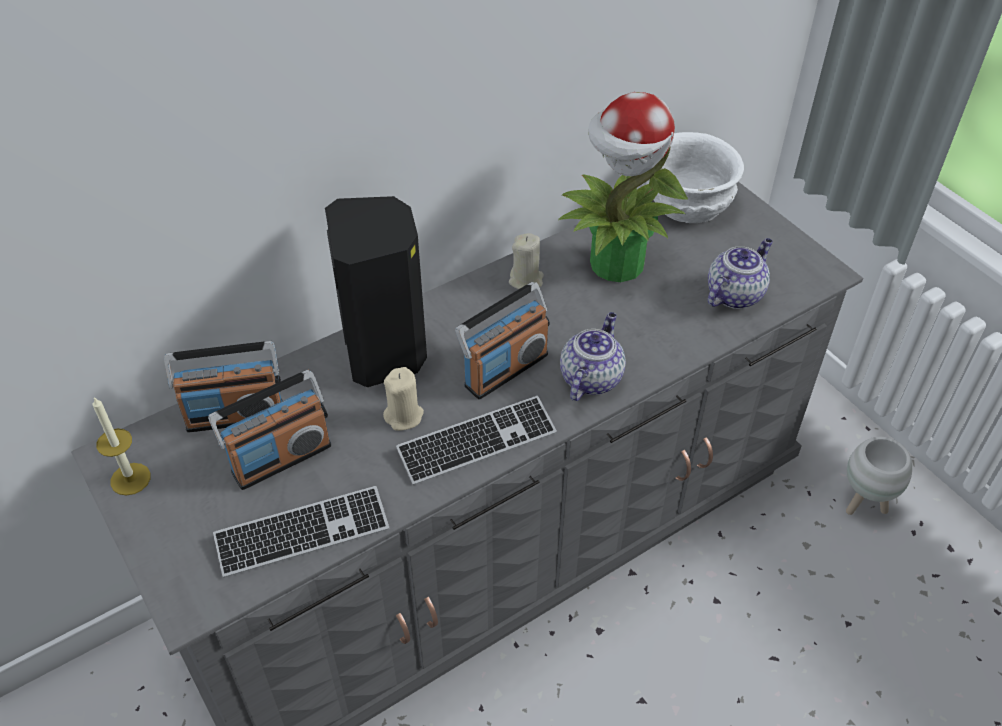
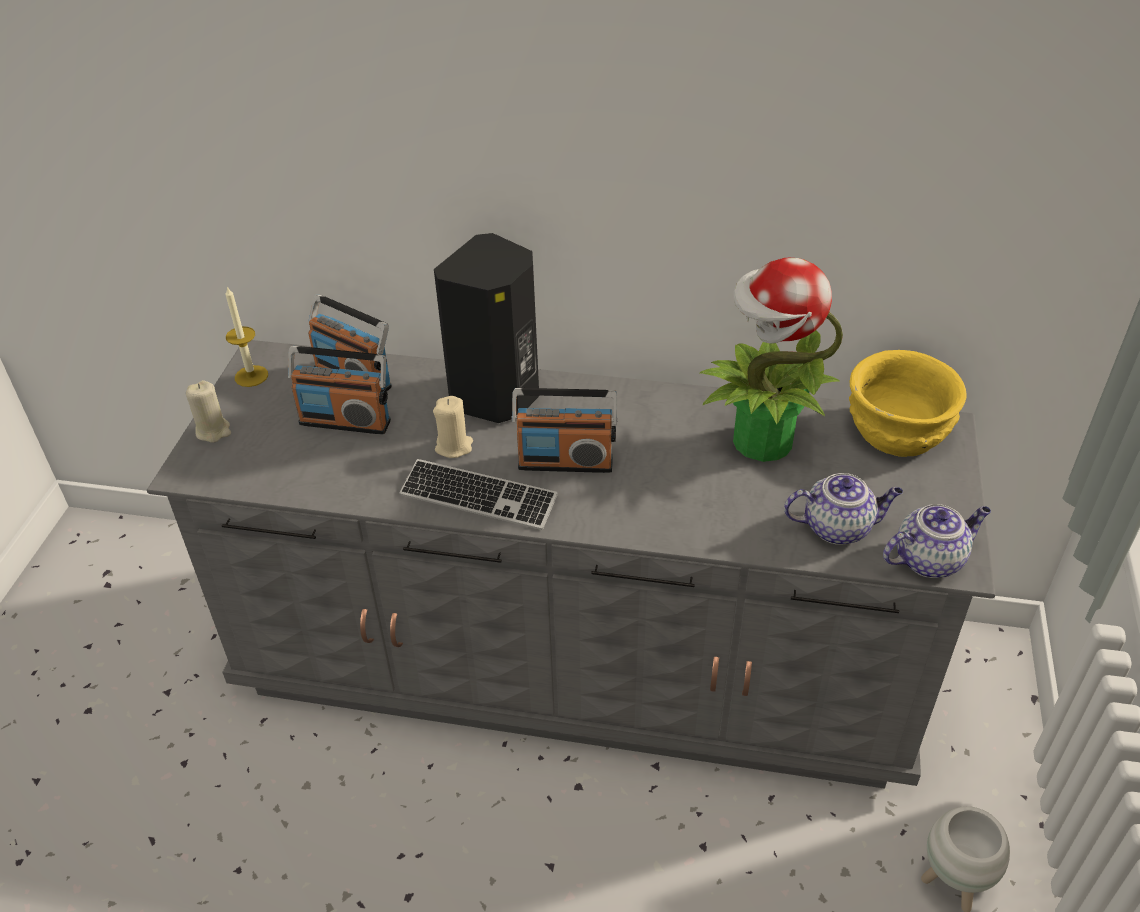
camera: 45 degrees right, 5 degrees down
keyboard [213,486,389,578] -> none
beige candle [509,233,544,289] -> beige candle moved to [186,380,231,443]
teapot [560,312,626,401] -> teapot moved to [883,504,991,578]
white bowl [646,132,744,223] -> yellow bowl [849,350,966,457]

